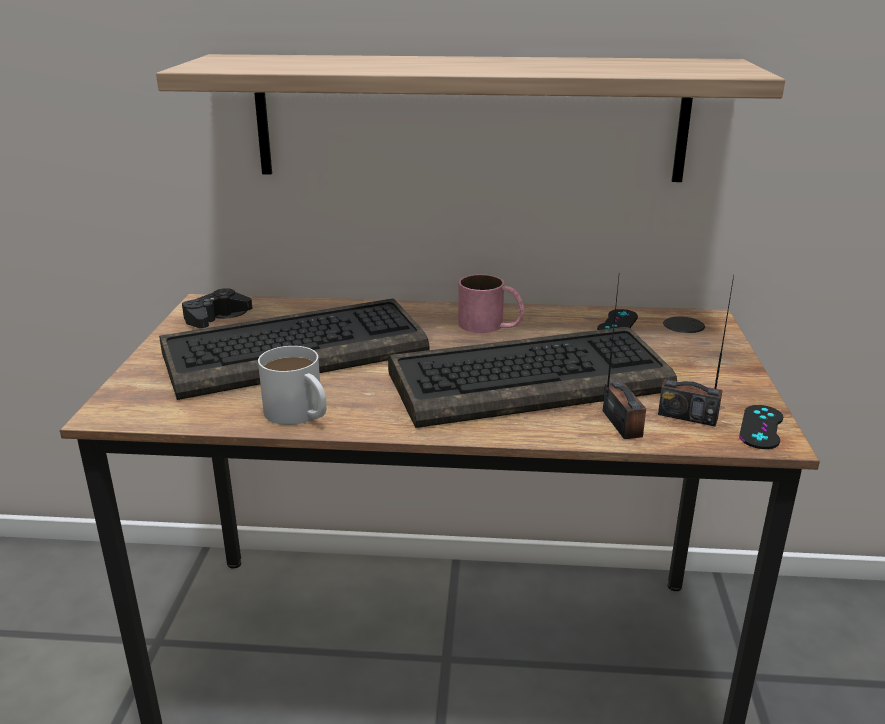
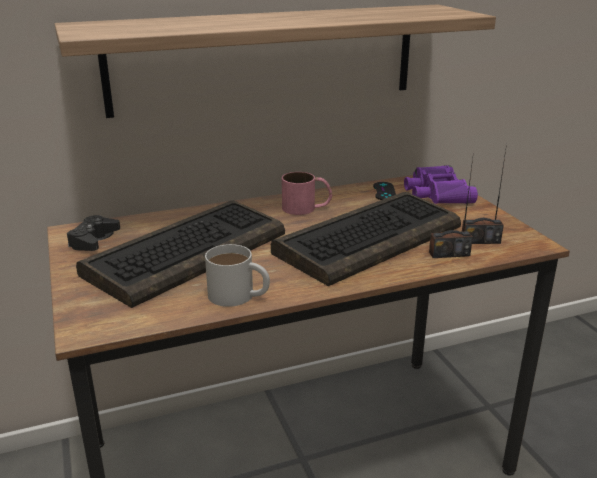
camera: 25 degrees left, 0 degrees up
radio [603,277,646,439] -> radio turned 120 degrees clockwise [429,158,473,258]
black game controller [739,405,783,449] -> none
none -> purple binoculars [404,165,478,204]

